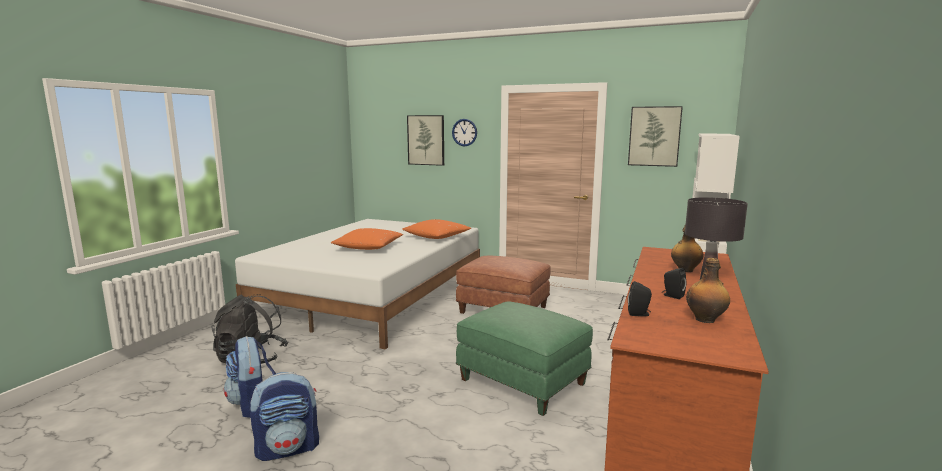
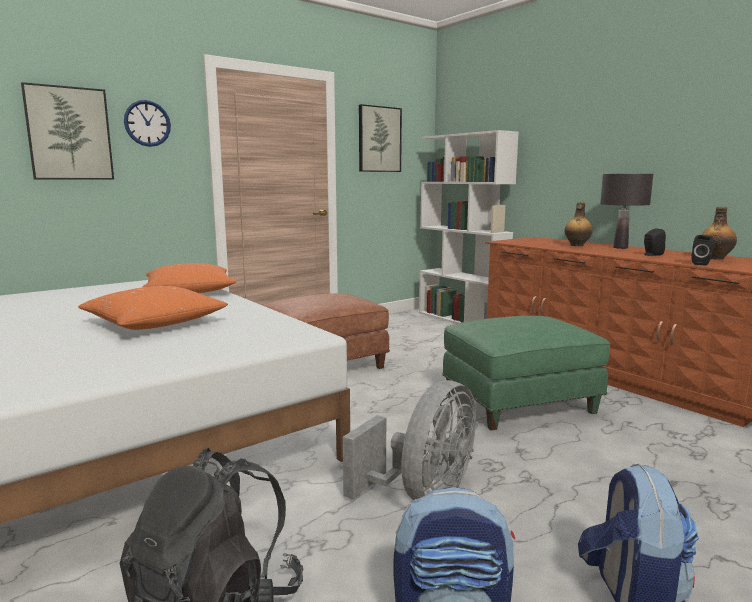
camera: 60 degrees left, 0 degrees up
none -> grey fan [343,380,476,500]

